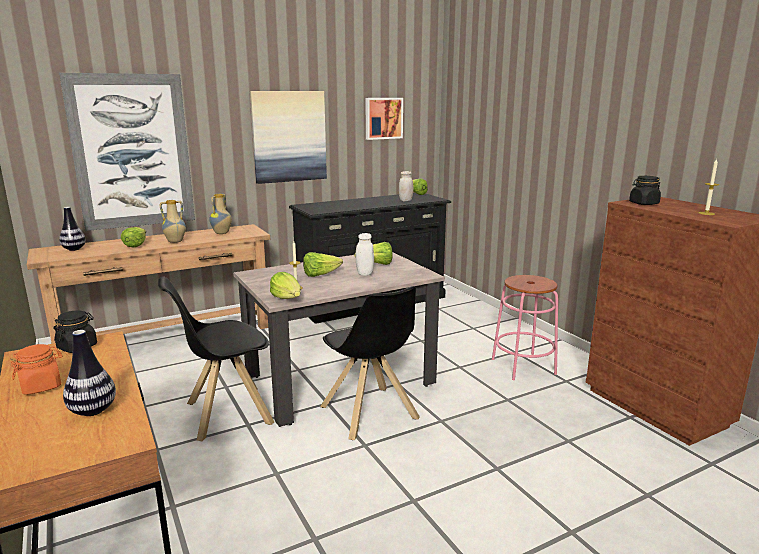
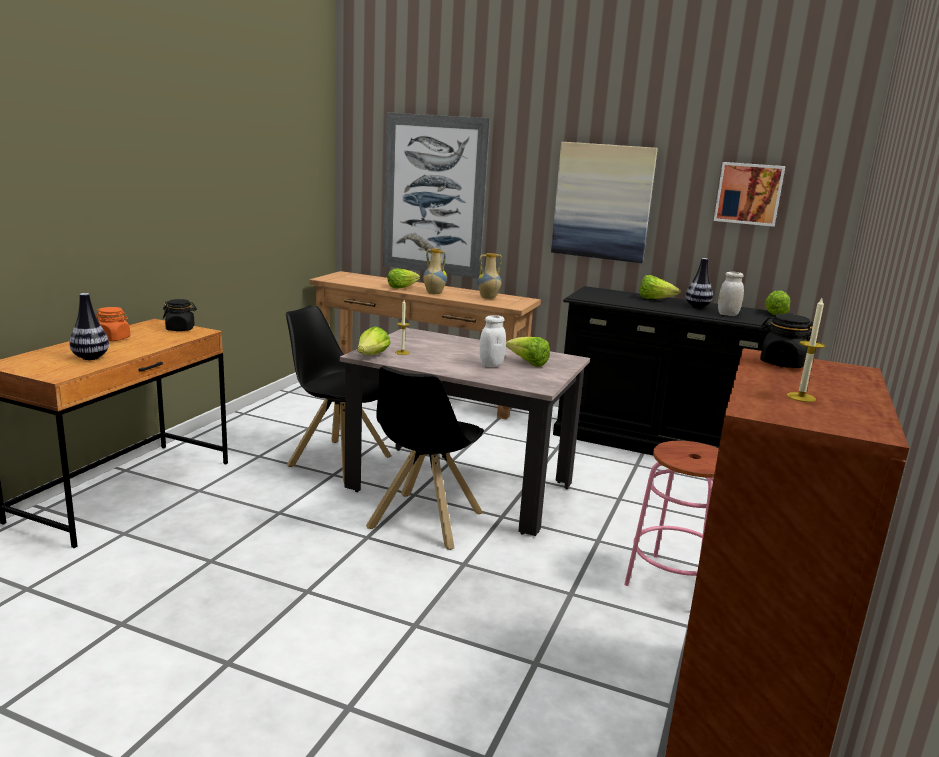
camera: 50 degrees right, 0 degrees up
vase [59,207,86,251] -> vase moved to [685,258,713,308]
lettuce [303,252,343,277] -> lettuce moved to [640,275,681,299]

